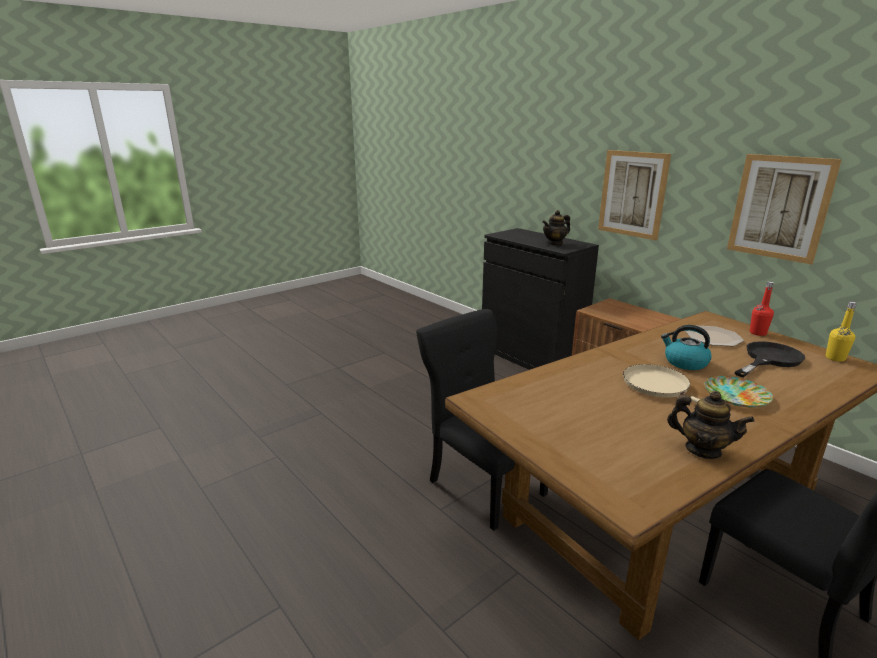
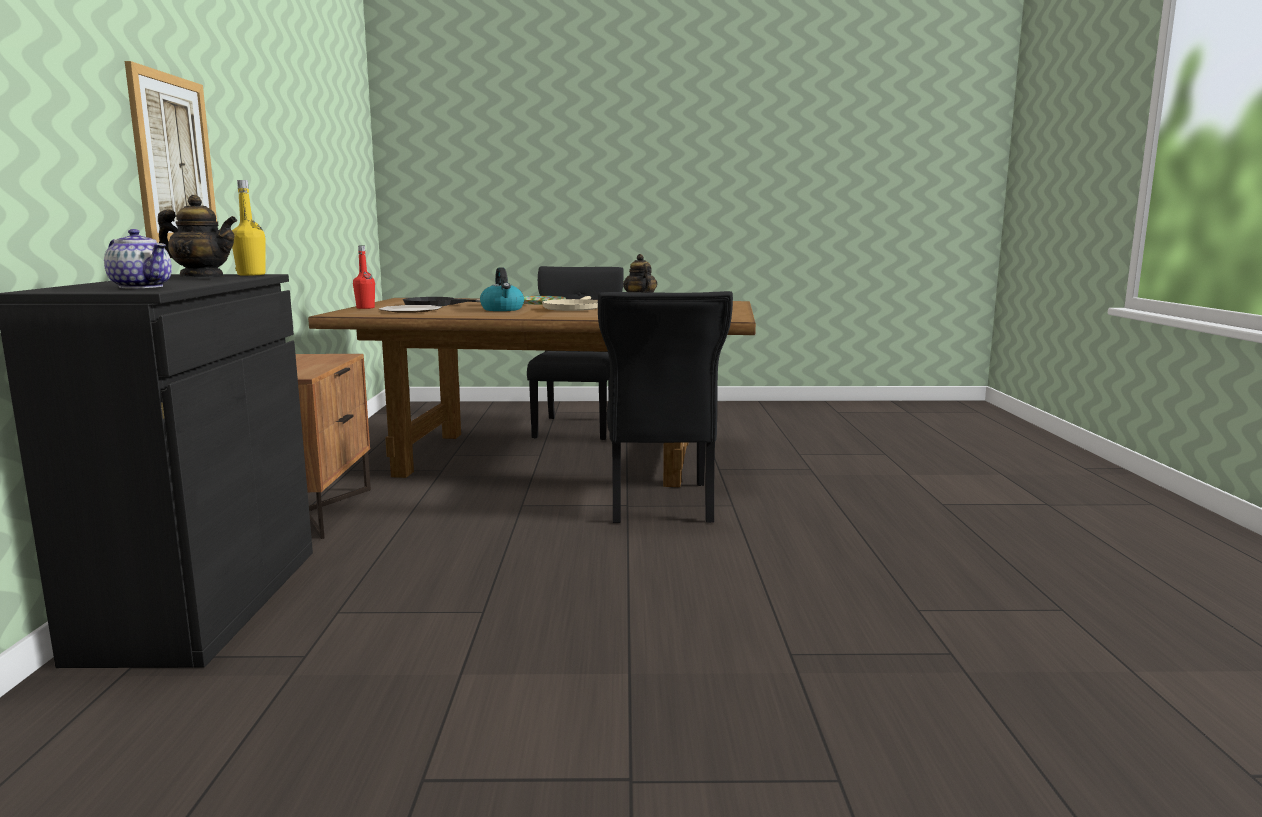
camera: 140 degrees left, 10 degrees down
picture [727,154,842,265] -> none
yellow bottle [826,302,857,362] -> yellow bottle moved to [232,180,266,276]
none -> teapot [104,229,172,288]

